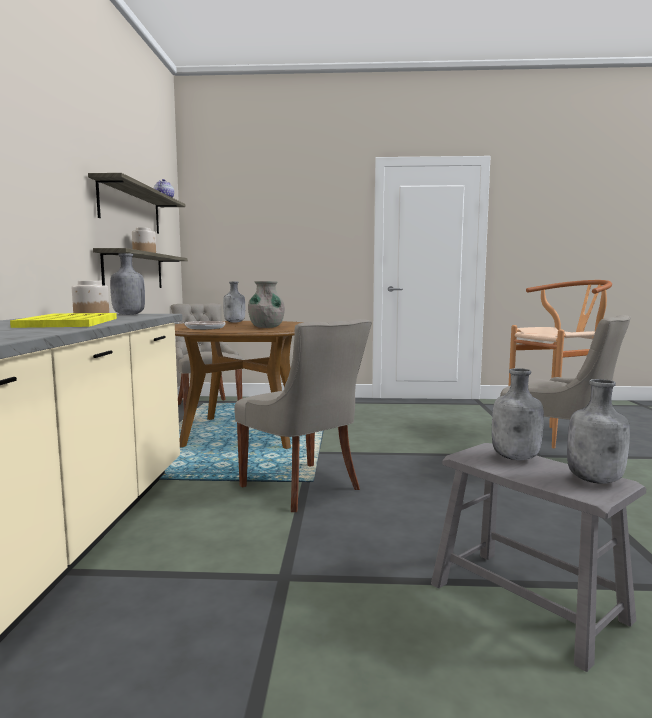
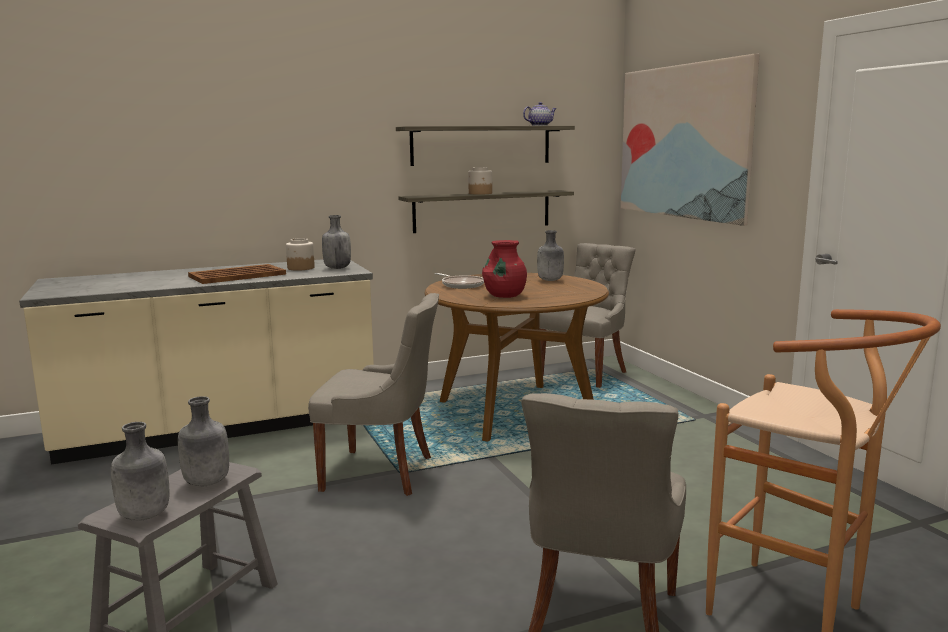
camera: 65 degrees right, 5 degrees up
yellow tray [10,313,117,328] -> brown tray [188,264,286,284]
grey chair [234,319,372,512] -> grey chair turned 105 degrees counterclockwise [308,293,439,496]
grey vase [248,281,285,328] -> red vase [482,240,527,298]
none -> picture [621,54,760,226]

